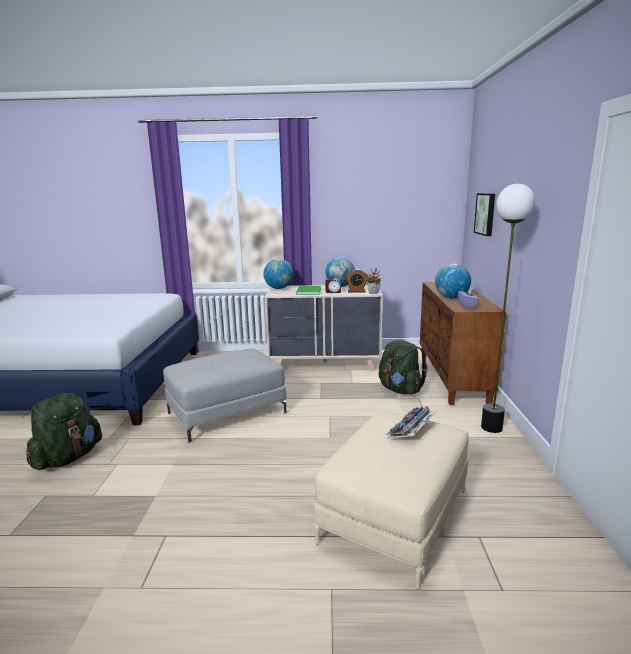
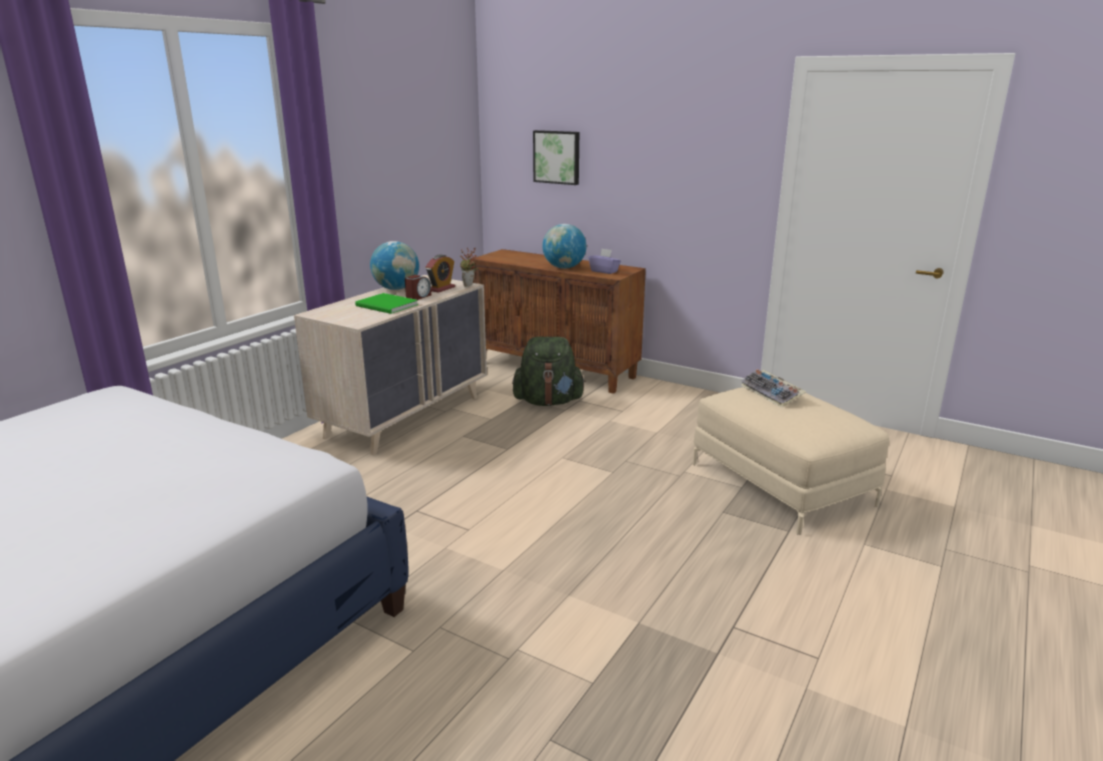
camera: 60 degrees left, 5 degrees up
green backpack [26,393,102,470] -> none
grey ottoman [163,349,287,443] -> none
globe [263,259,293,289] -> none
floor lamp [481,184,535,433] -> none

